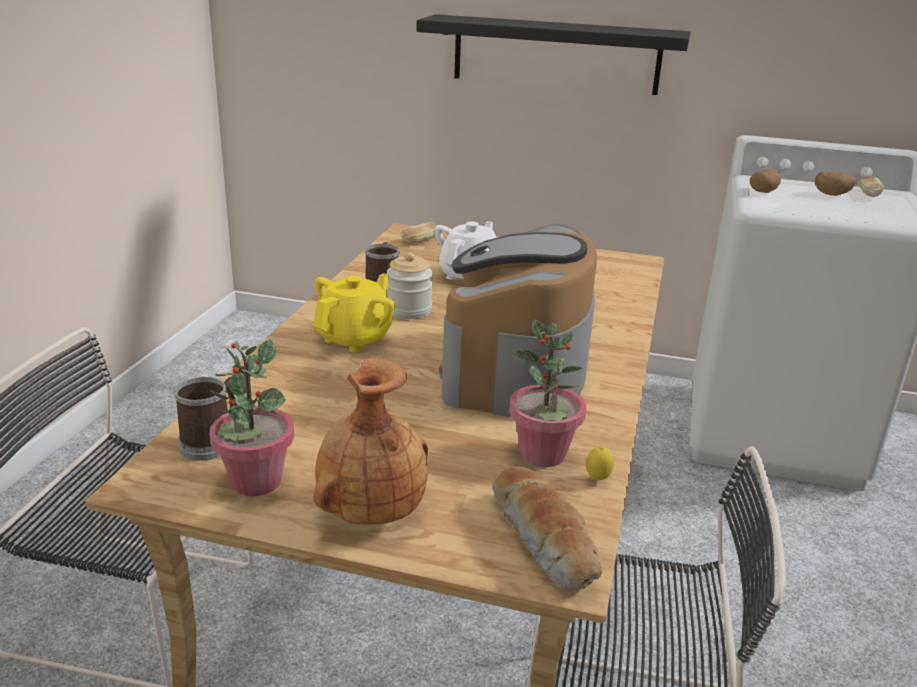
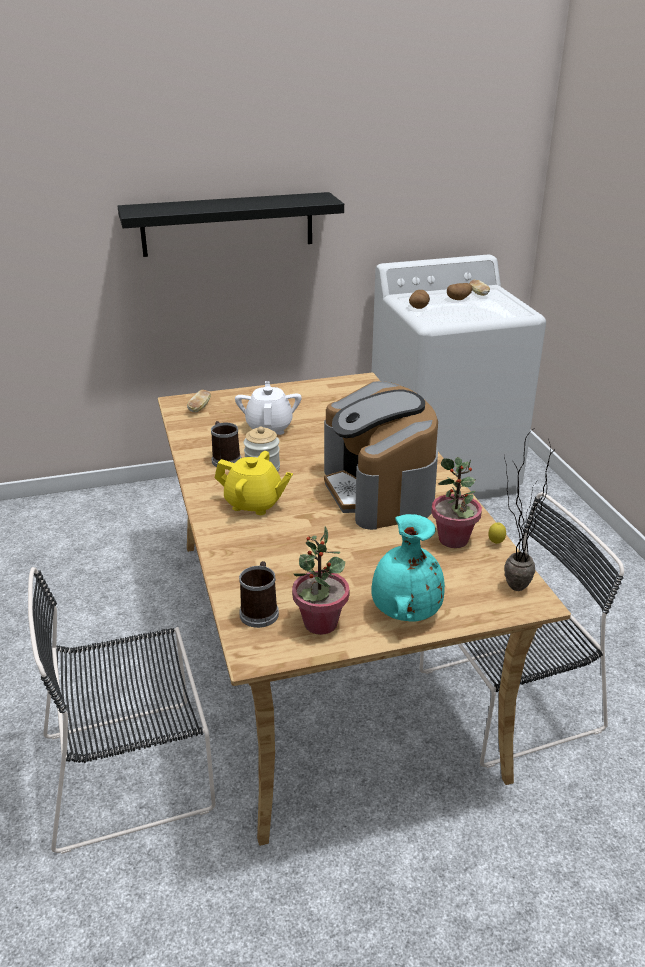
camera: 30 degrees left, 5 degrees up
yellow teapot [313,273,395,353] -> yellow teapot turned 105 degrees clockwise [215,451,293,515]
brown vase [313,358,428,525] -> turquoise vase [371,514,445,622]
bread [493,466,603,591] -> potted plant [504,427,555,591]

